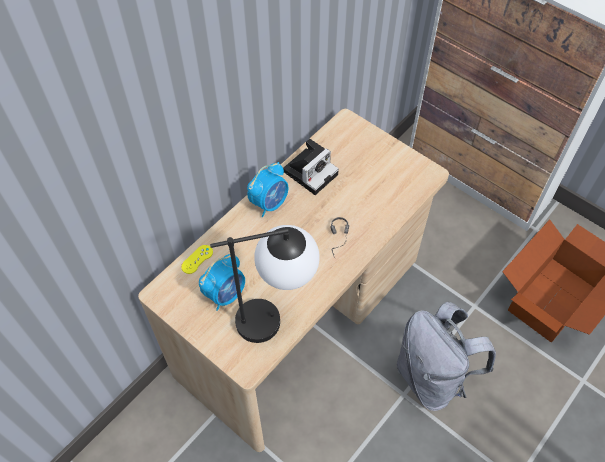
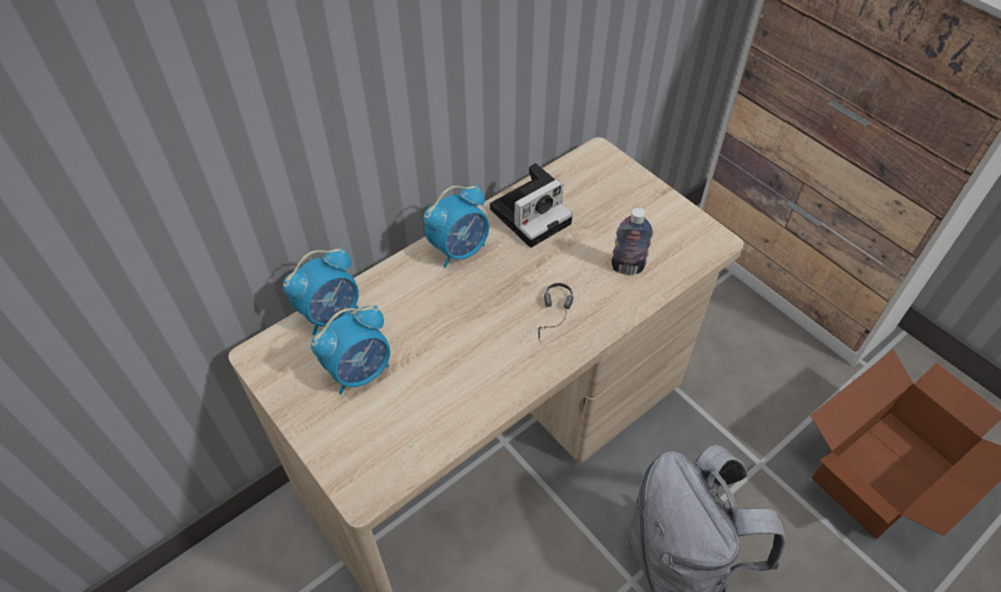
camera: 10 degrees right, 5 degrees down
yellow game controller [181,245,213,274] -> alarm clock [283,247,359,336]
table lamp [210,225,320,343] -> none
none -> bottle [611,208,653,275]

